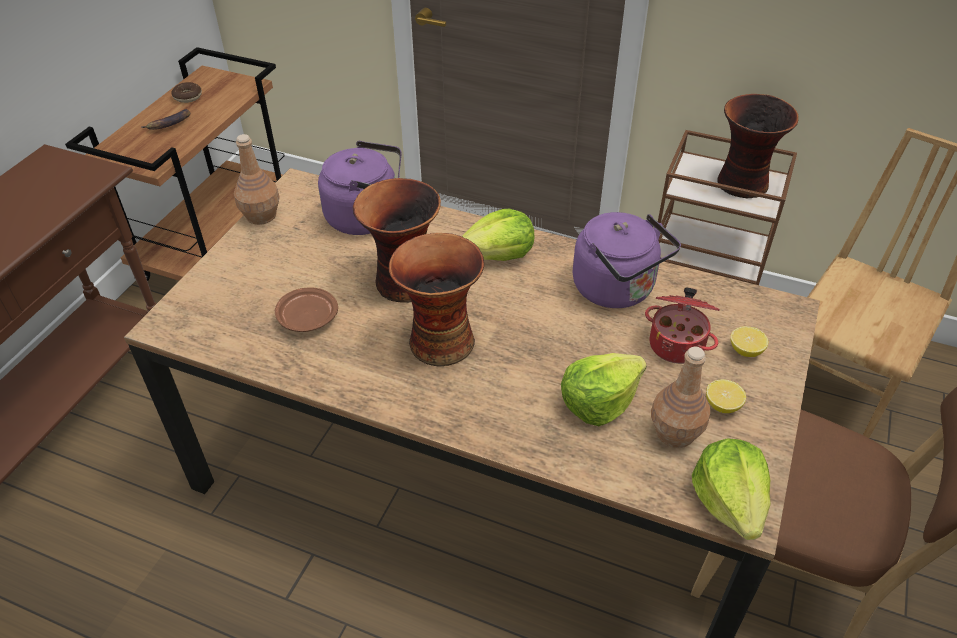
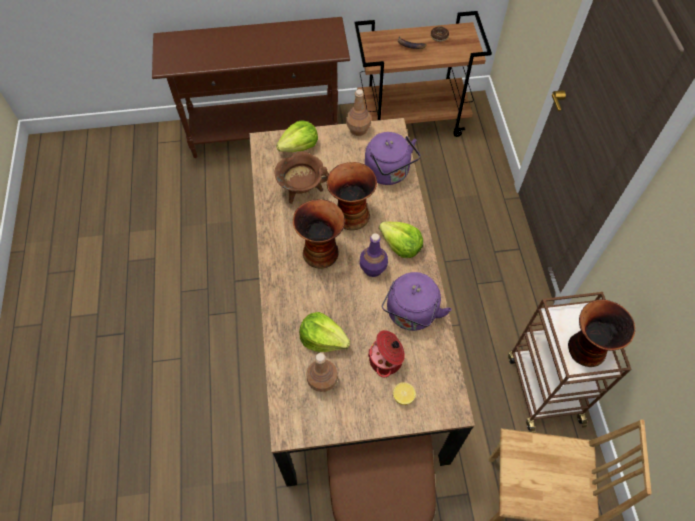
camera: 60 degrees right, 15 degrees up
brown plate [275,287,338,332] -> brown cooking pot [275,152,329,204]
lettuce [692,438,771,540] -> lettuce moved to [276,120,318,152]
lemon [706,379,746,413] -> none
none -> purple bottle [359,233,388,277]

